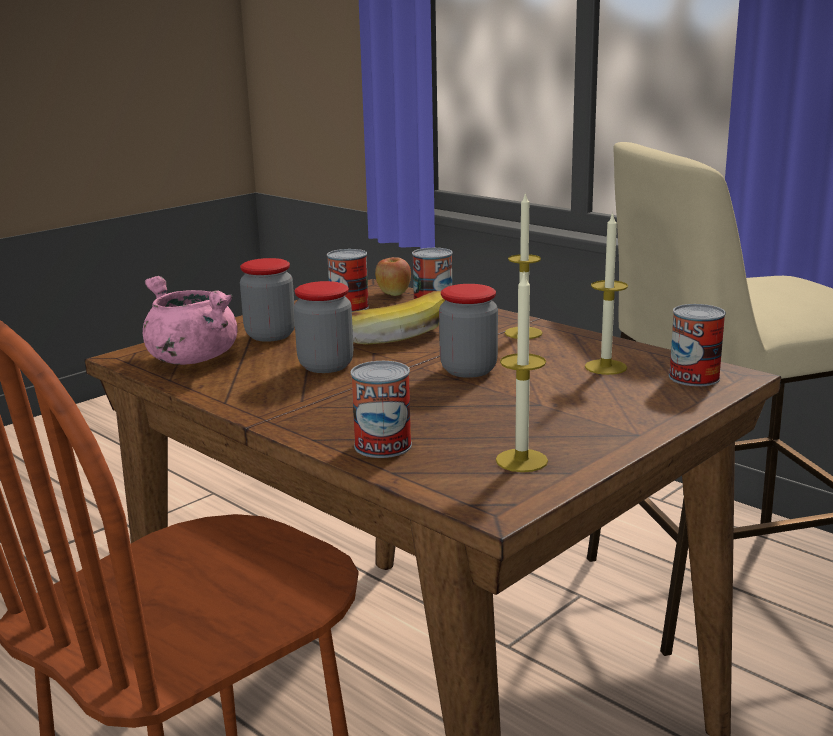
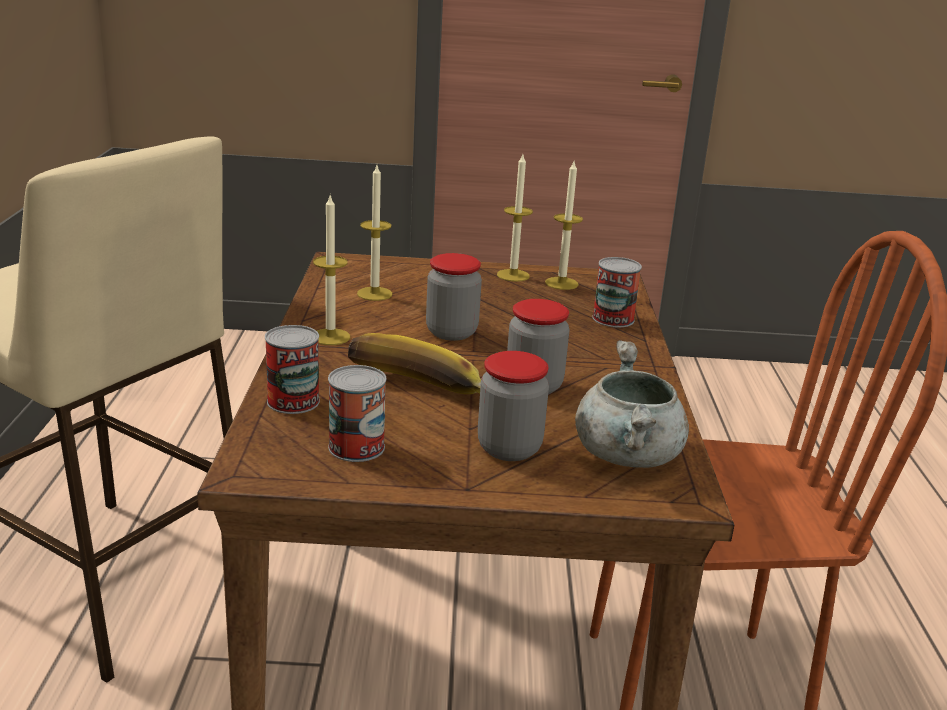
camera: 135 degrees left, 5 degrees up
pink cooking pot [143,276,237,365] -> grey cooking pot [575,340,689,468]
apple [375,257,411,296] -> none
can [669,304,726,386] -> none
none -> candle [497,155,533,282]

